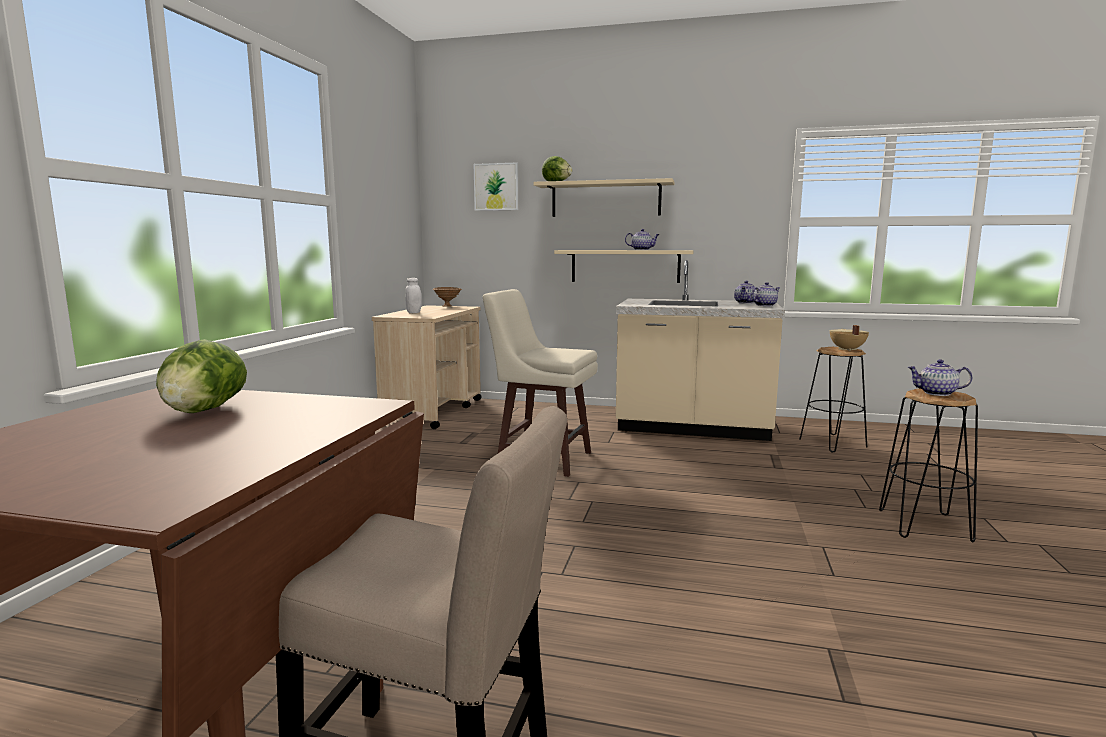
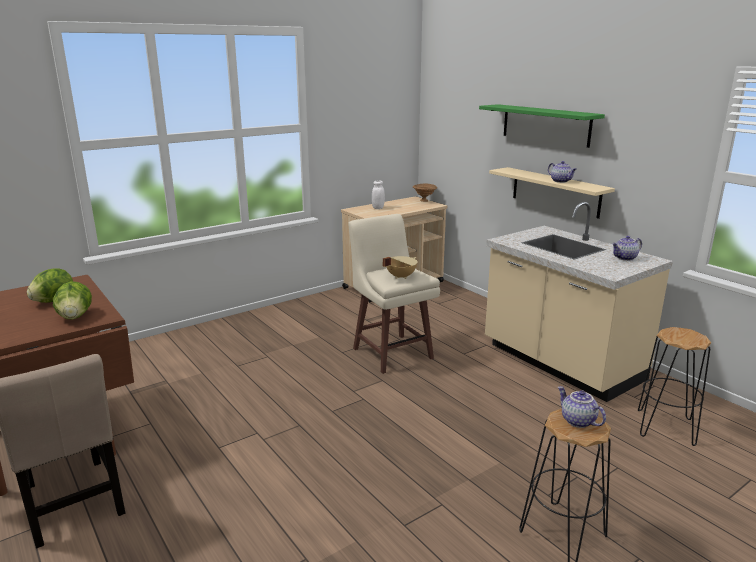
camera: 40 degrees right, 10 degrees up
picture [473,162,518,211] -> none
beige shelf [534,178,674,217] -> green shelf [479,104,605,148]
lettuce [542,156,572,181] -> lettuce moved to [53,281,92,320]
teapot [751,282,780,306] -> none
beige cooking pot [830,325,869,351] -> beige cooking pot moved to [383,256,418,279]

